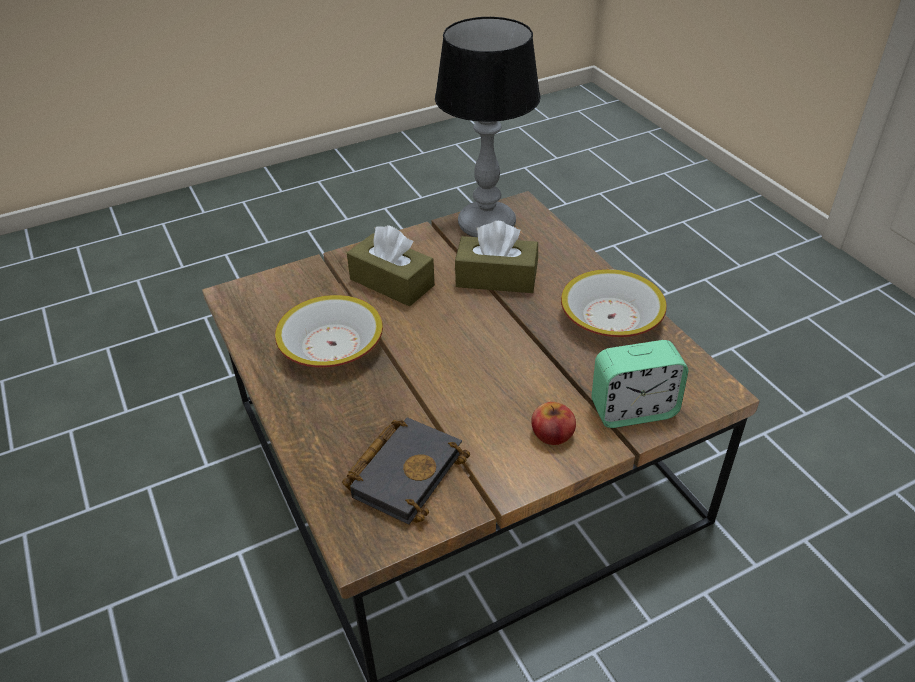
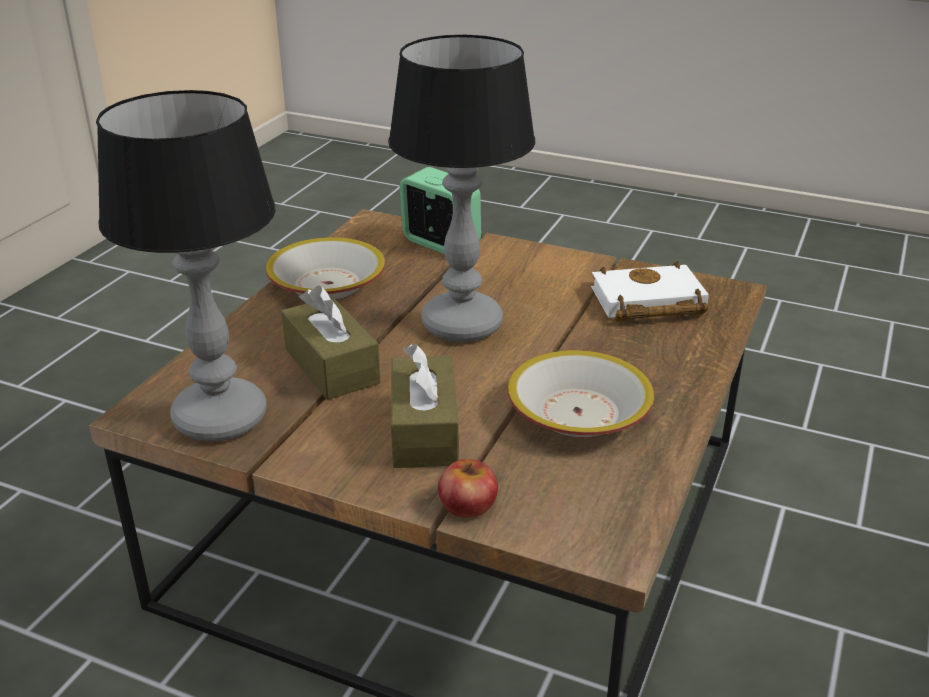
camera: 130 degrees left, 10 degrees down
black book [342,418,470,525] -> white book [591,261,709,321]
apple [531,402,576,445] -> apple moved to [438,459,498,518]
none -> table lamp [388,35,535,342]

